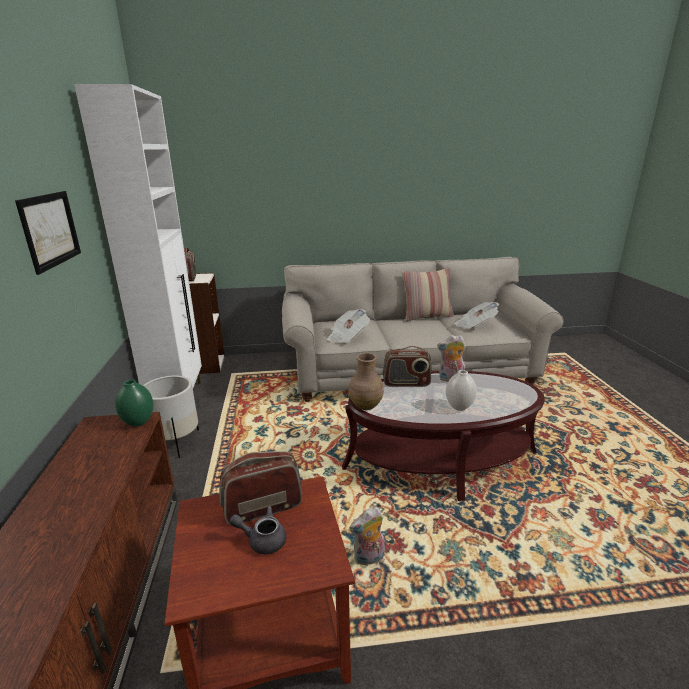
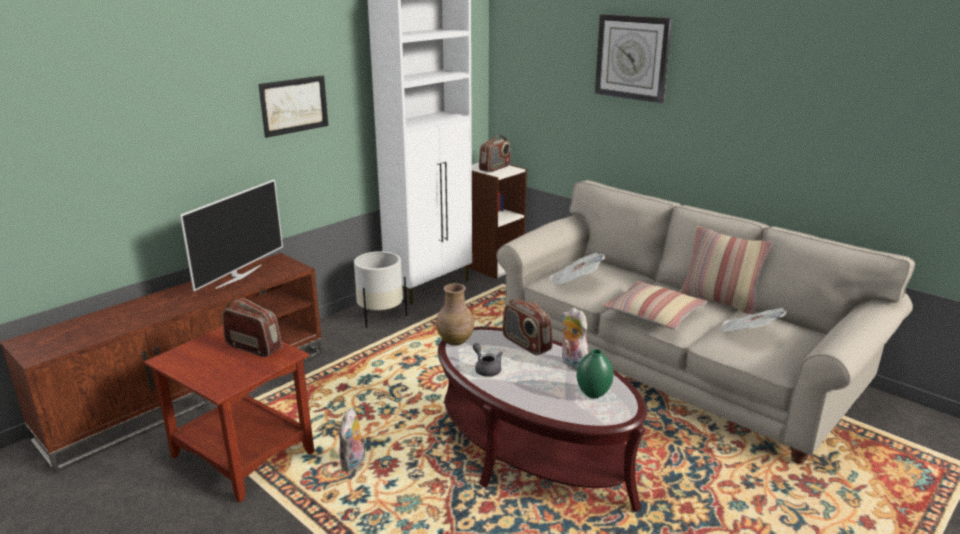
camera: 50 degrees right, 0 degrees up
green vase [115,380,153,427] -> green vase moved to [576,349,614,399]
grey teapot [229,506,286,555] -> grey teapot moved to [473,343,503,377]
plush toy [349,507,385,566] -> plush toy turned 105 degrees counterclockwise [339,408,366,471]
white vase [446,370,477,411] -> none
none -> television [180,179,283,291]
none -> wall clock [595,14,672,103]
none -> pillow [602,281,708,330]

